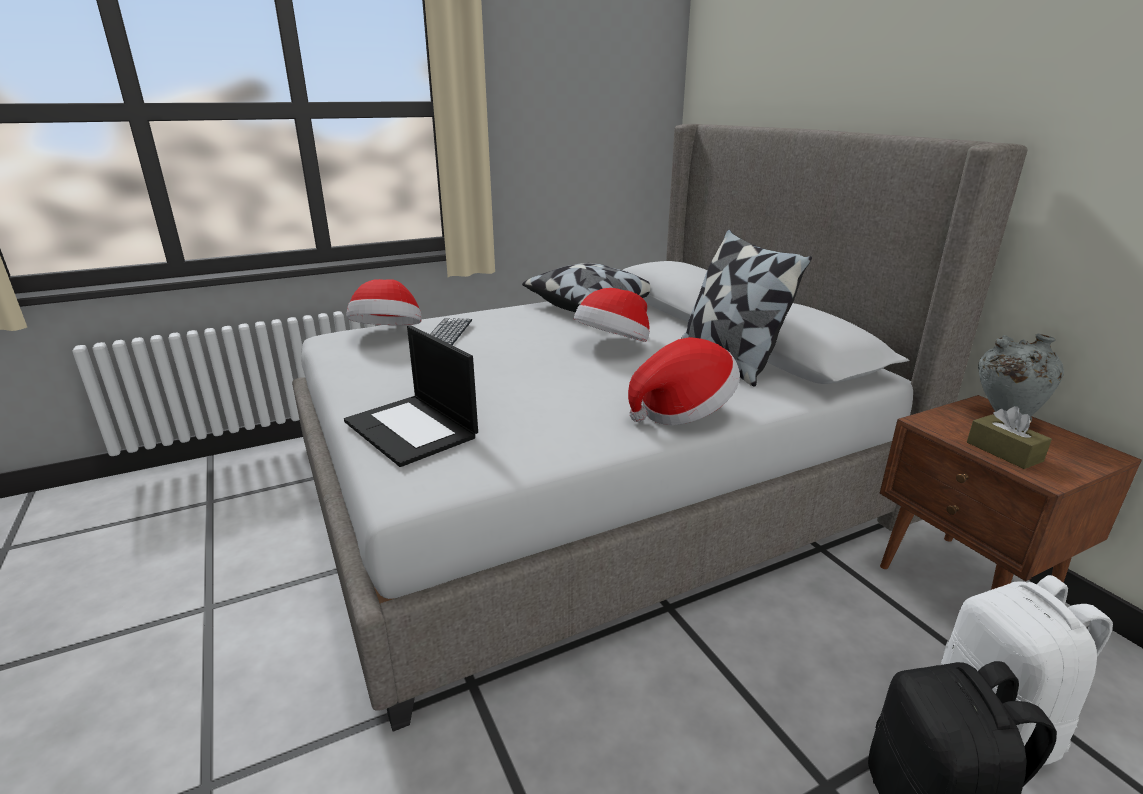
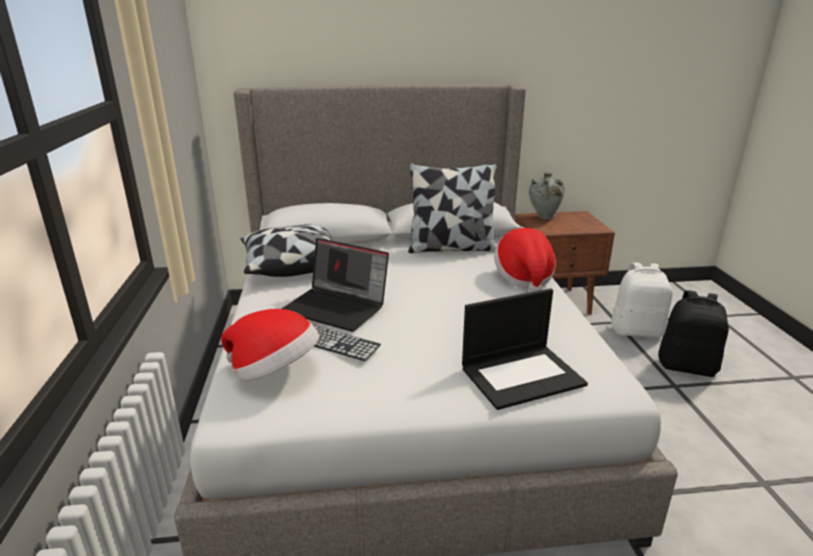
camera: 70 degrees left, 0 degrees up
hat [574,288,650,342] -> none
brown tissue box [967,406,1052,469] -> none
none -> laptop [281,238,389,332]

